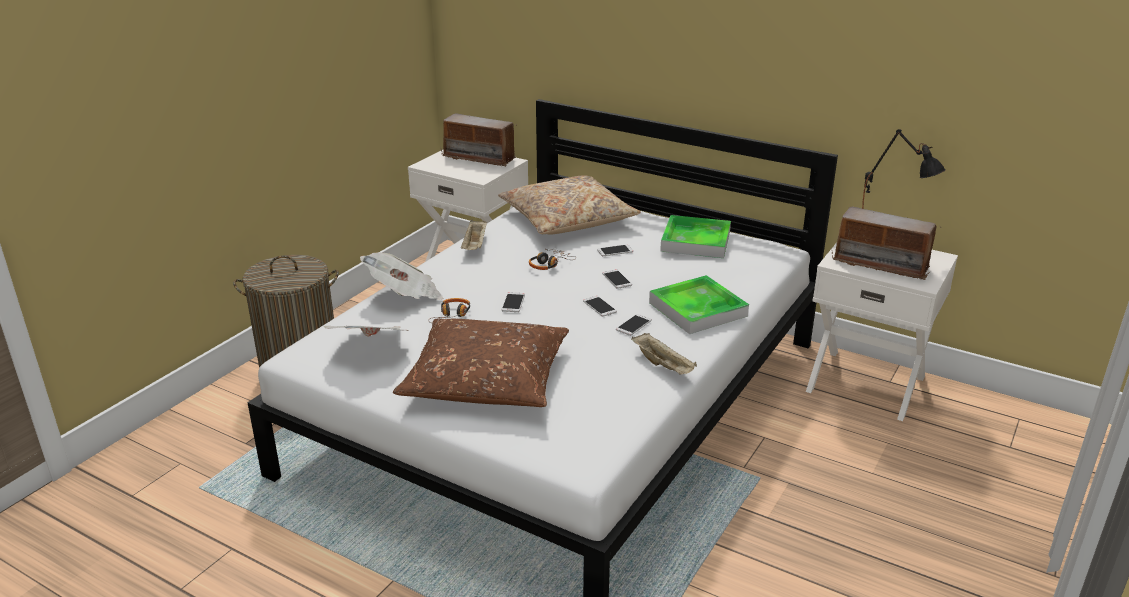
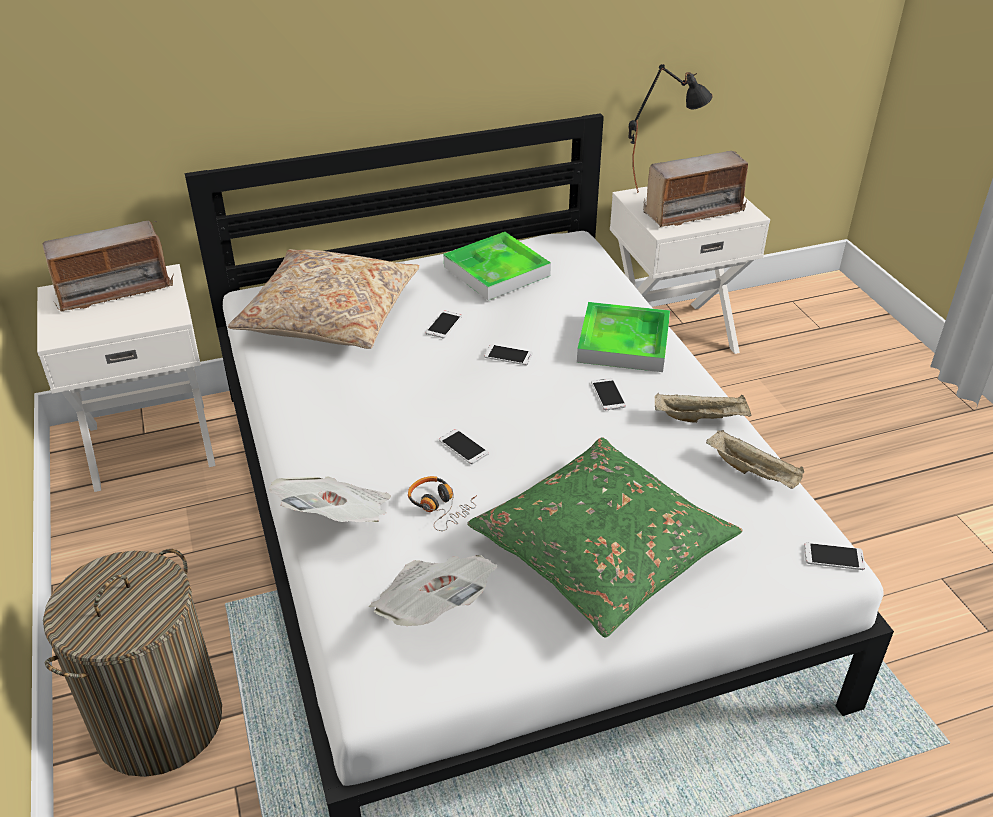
camera: 50 degrees left, 10 degrees up
brown pillow [393,318,569,407] -> green pillow [467,437,742,637]
beige tray [461,219,487,250] -> beige tray moved to [706,430,804,489]
headphones [529,249,576,270] -> none
phone [583,296,617,317] -> phone moved to [804,543,865,570]

